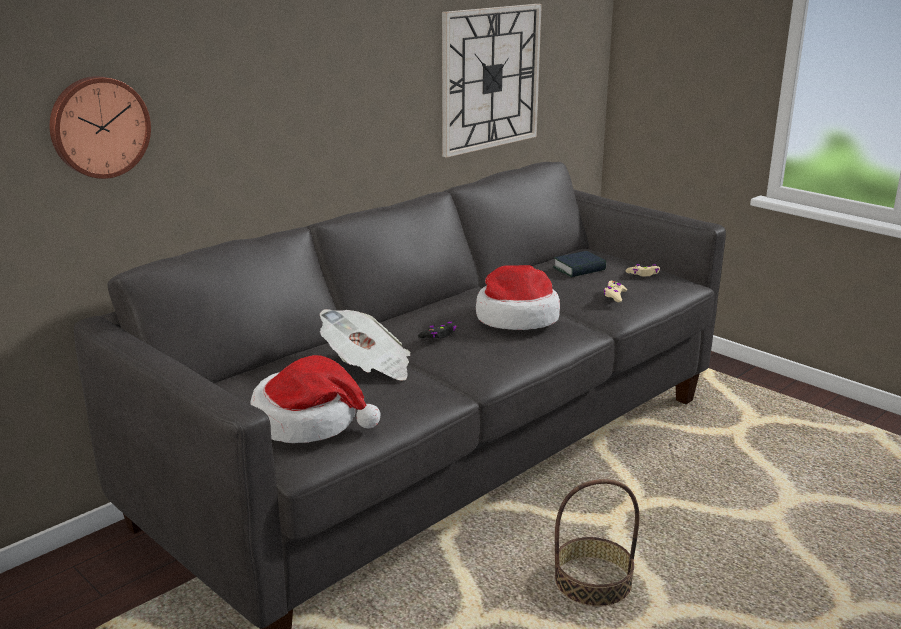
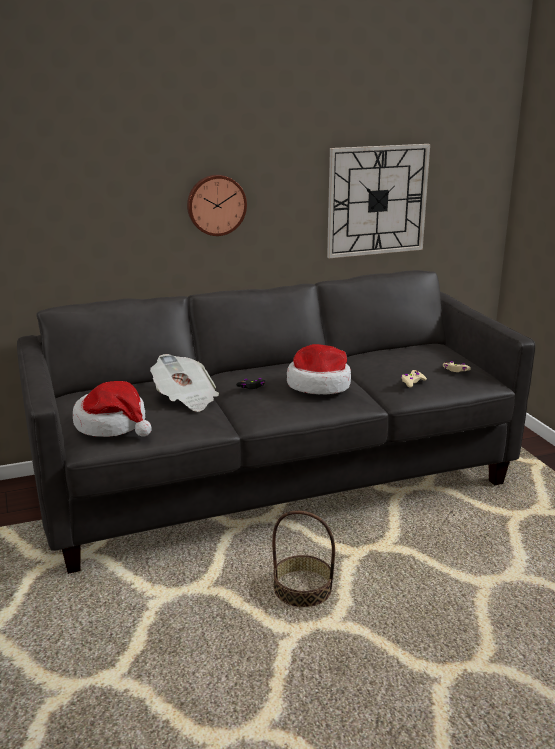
camera: 25 degrees right, 0 degrees up
wall clock [50,76,151,179] -> wall clock moved to [187,175,247,236]
book [553,251,606,277] -> none

